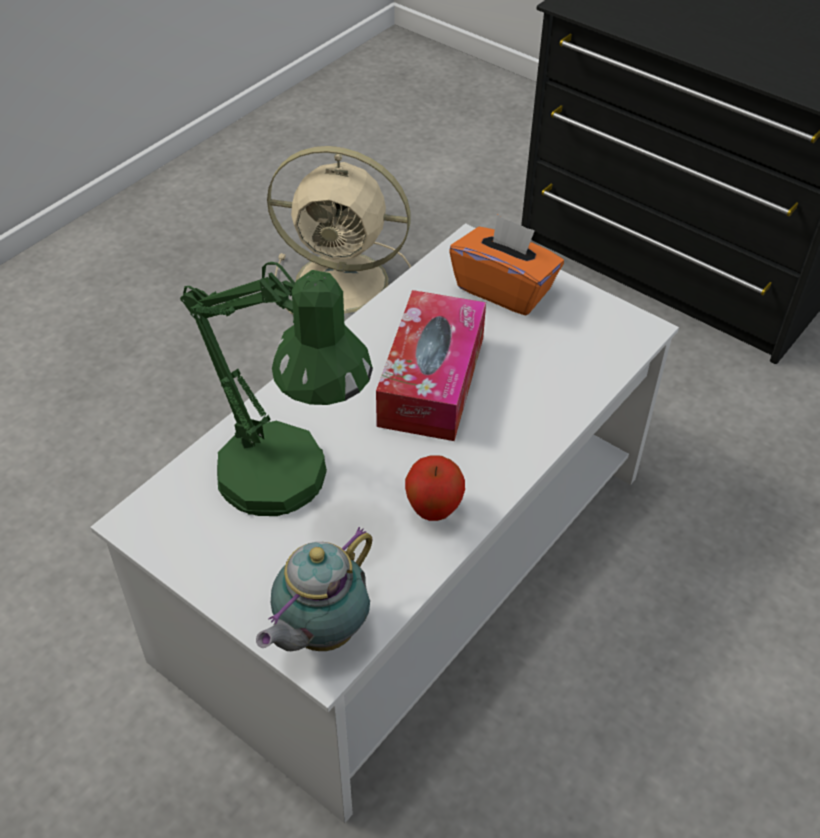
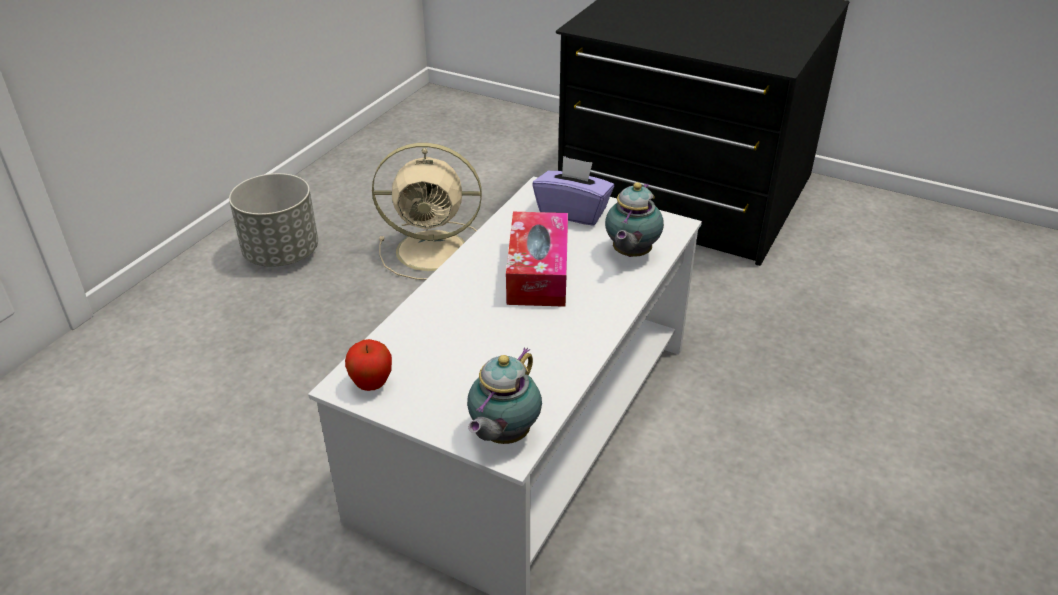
camera: 10 degrees left, 10 degrees down
green table lamp [180,262,373,516] -> none
apple [405,455,465,521] -> apple moved to [345,339,392,391]
orange tissue box [449,214,564,315] -> purple tissue box [533,156,614,226]
none -> grey planter [229,173,318,267]
none -> teapot [605,182,664,257]

